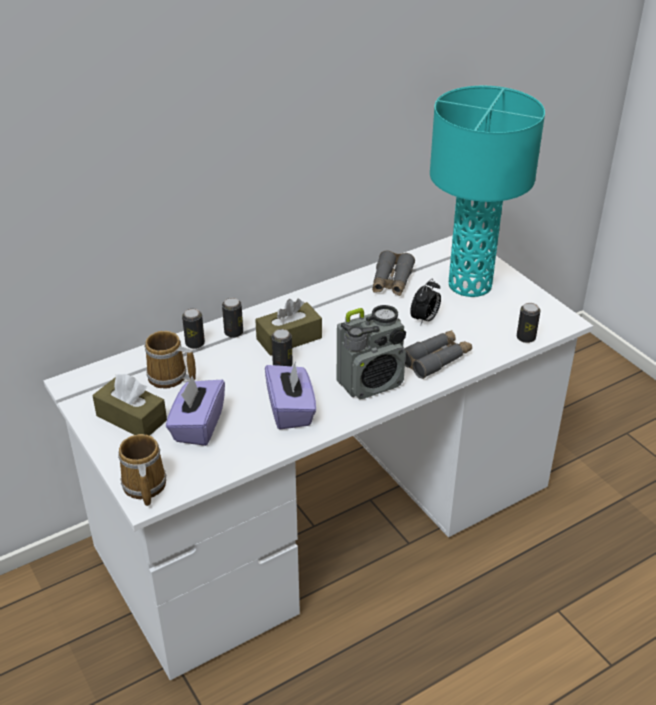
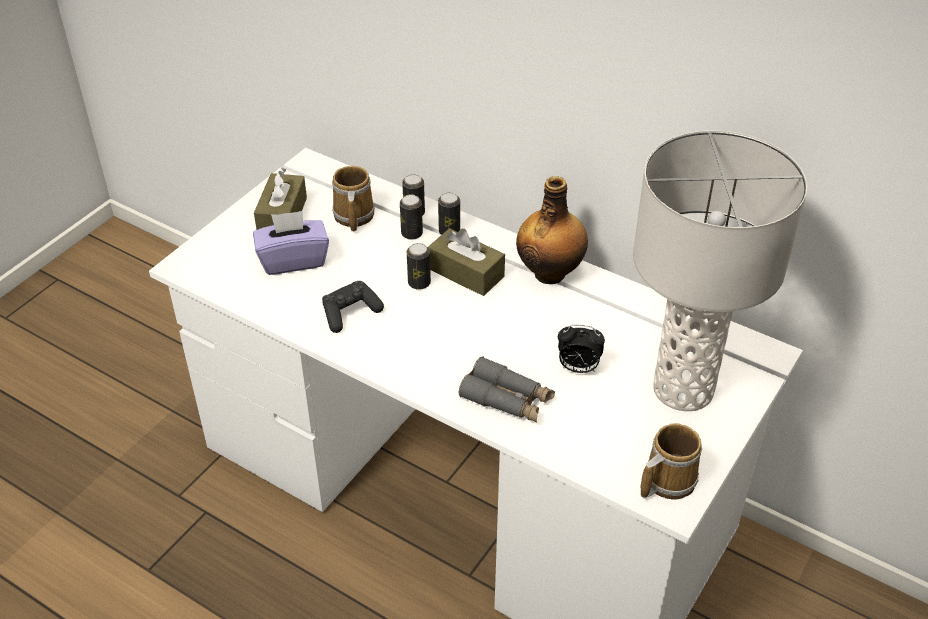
camera: 65 degrees right, 5 degrees up
mug [118,434,166,506] -> mug moved to [641,423,702,500]
purple tissue box [265,361,316,429] -> black game controller [322,281,384,333]
radio [337,305,406,399] -> none
grey binoculars [372,250,415,296] -> none
turquoise table lamp [430,86,545,297] -> white table lamp [633,130,807,411]
can [517,303,540,343] -> can moved to [400,194,423,240]
none -> bottle [516,176,588,284]

